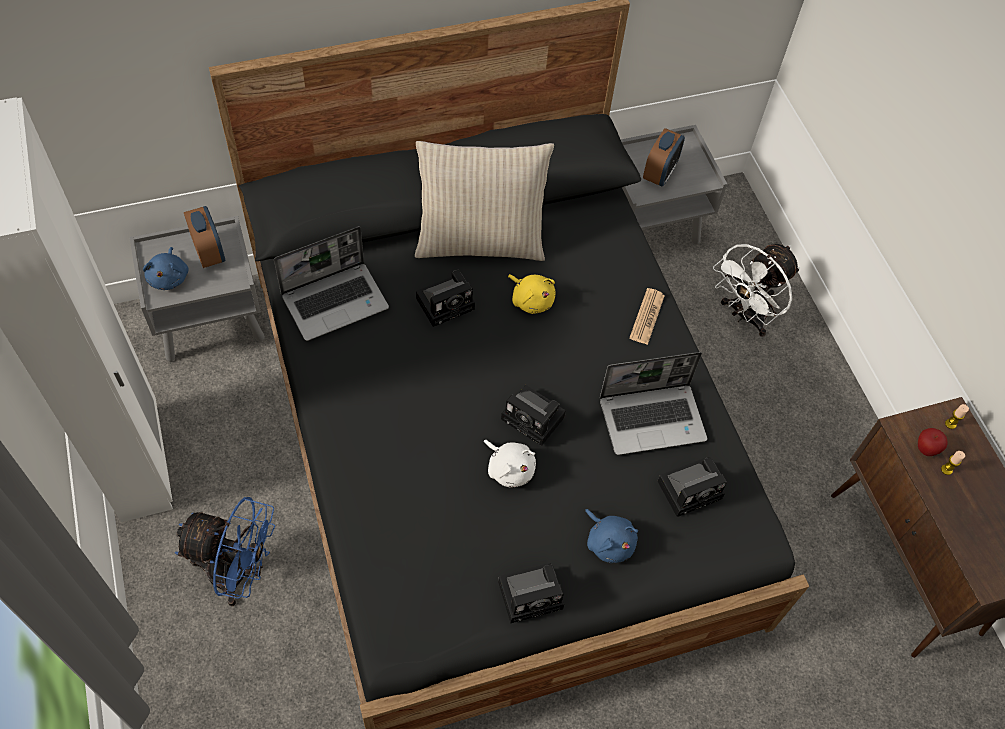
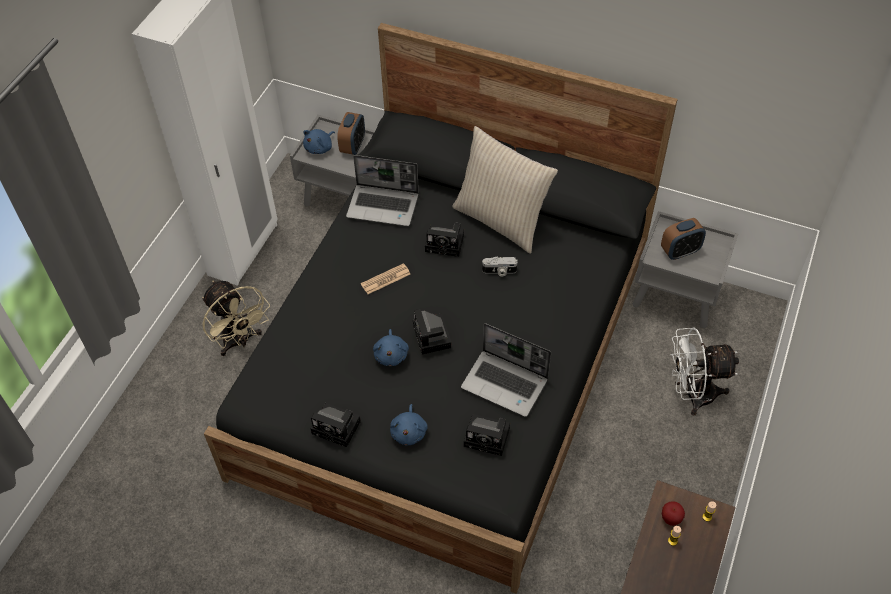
camera: 45 degrees right, 5 degrees down
blue fan [174,497,275,606] -> beige fan [202,281,270,356]
white plush toy [484,440,536,488] -> blue plush toy [373,329,409,366]
yellow plush toy [508,274,556,314] -> camera [482,257,518,277]
newspaper [629,288,665,345] -> newspaper moved to [361,263,410,294]

